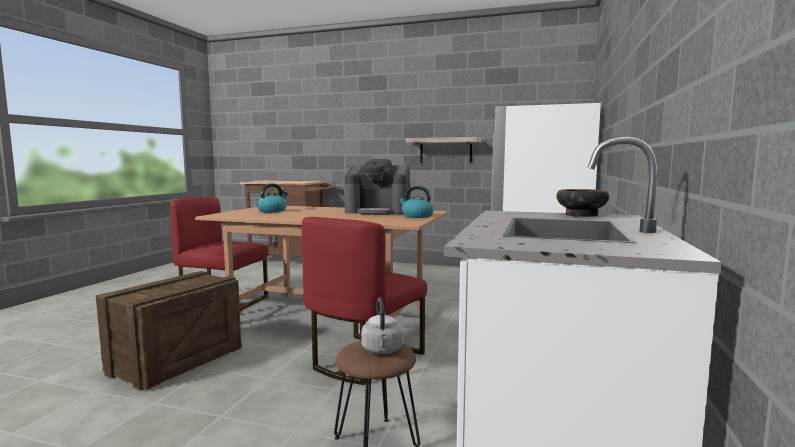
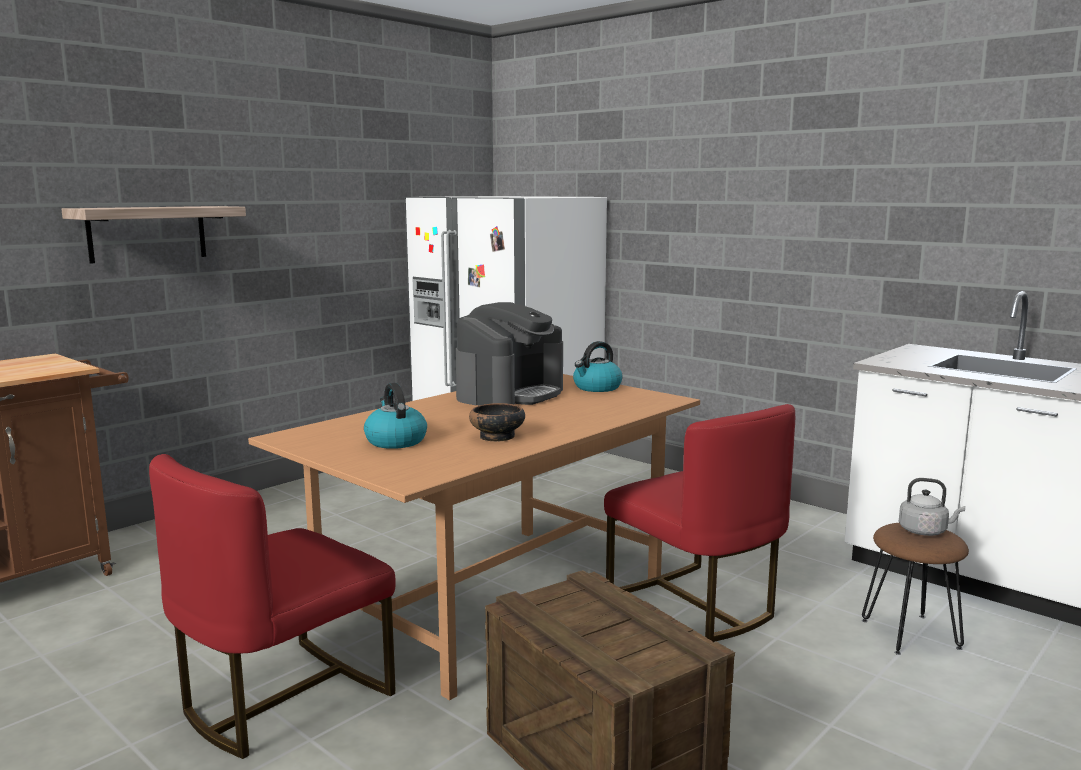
camera: 65 degrees left, 5 degrees up
shelf [406,137,481,163] -> shelf moved to [61,206,246,264]
bowl [556,189,609,217] -> bowl moved to [469,403,525,442]

